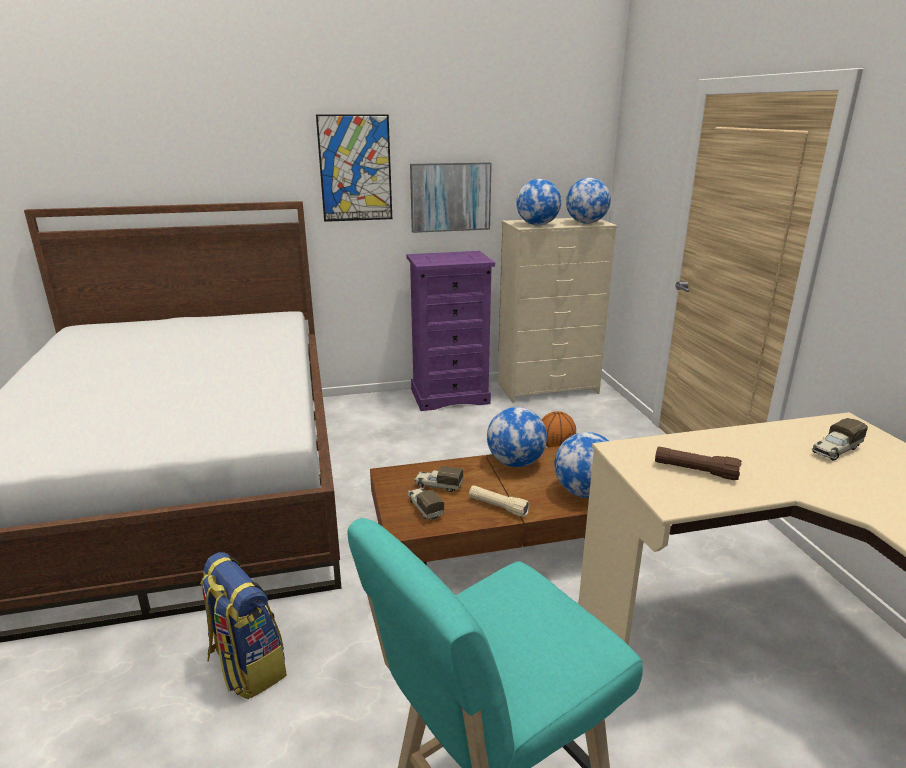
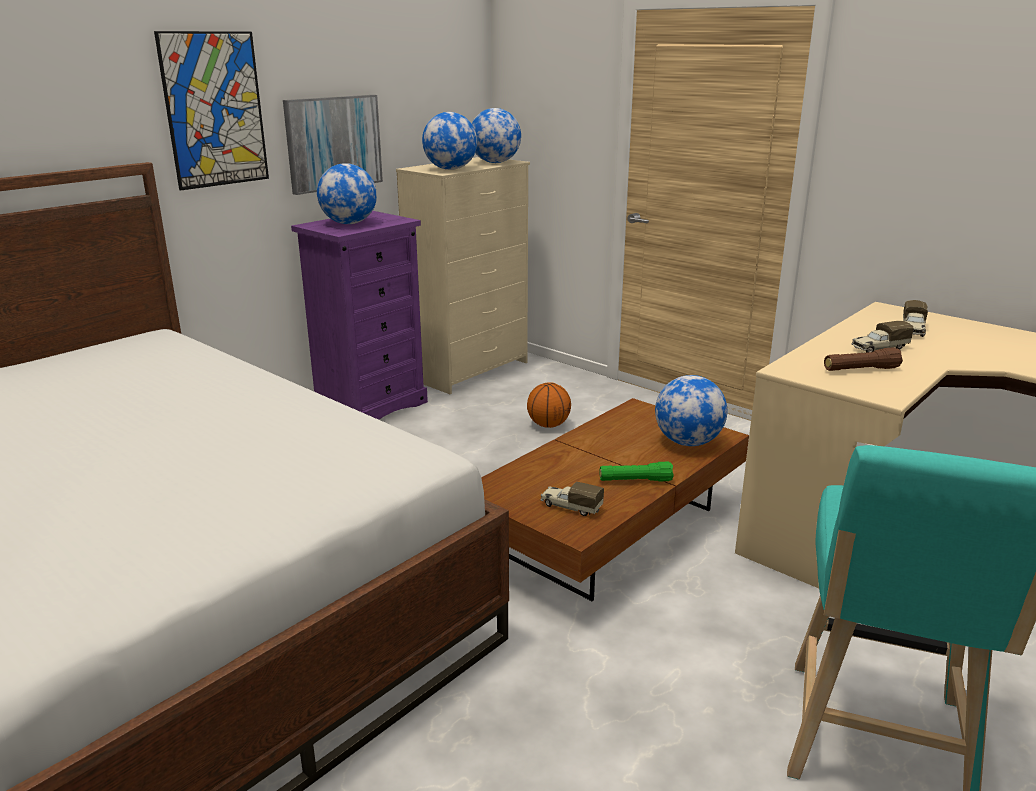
camera: 35 degrees left, 0 degrees up
backpack [200,552,287,700] -> none
toy truck [415,466,463,492] -> toy truck moved to [852,321,914,353]
beige flashlight [469,486,530,517] -> green flashlight [600,462,674,481]
globe [487,407,547,467] -> globe moved to [317,163,377,224]

